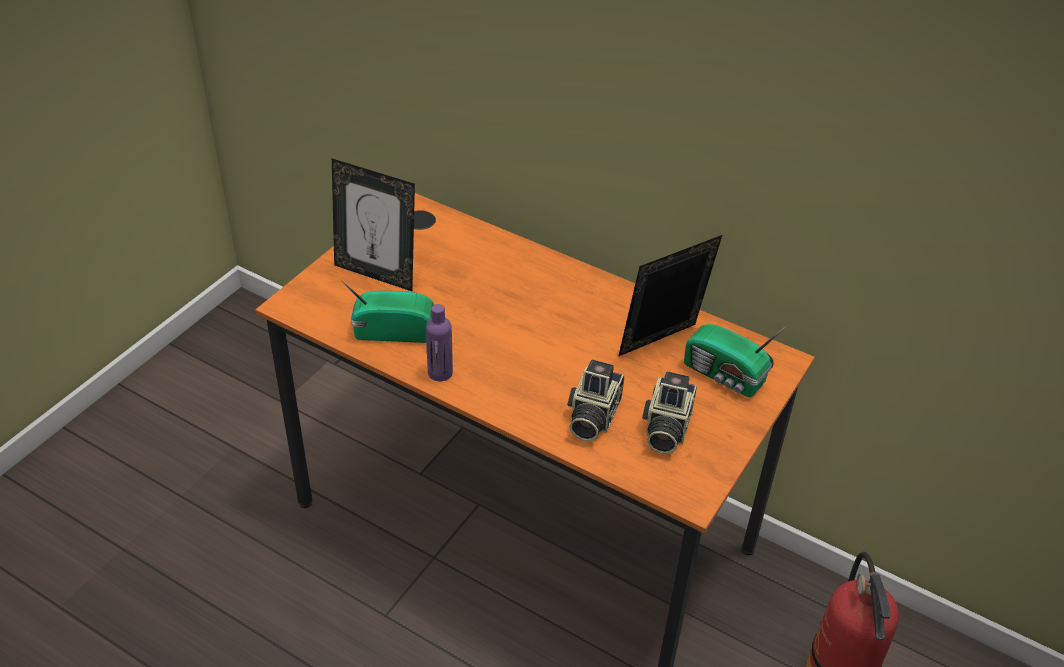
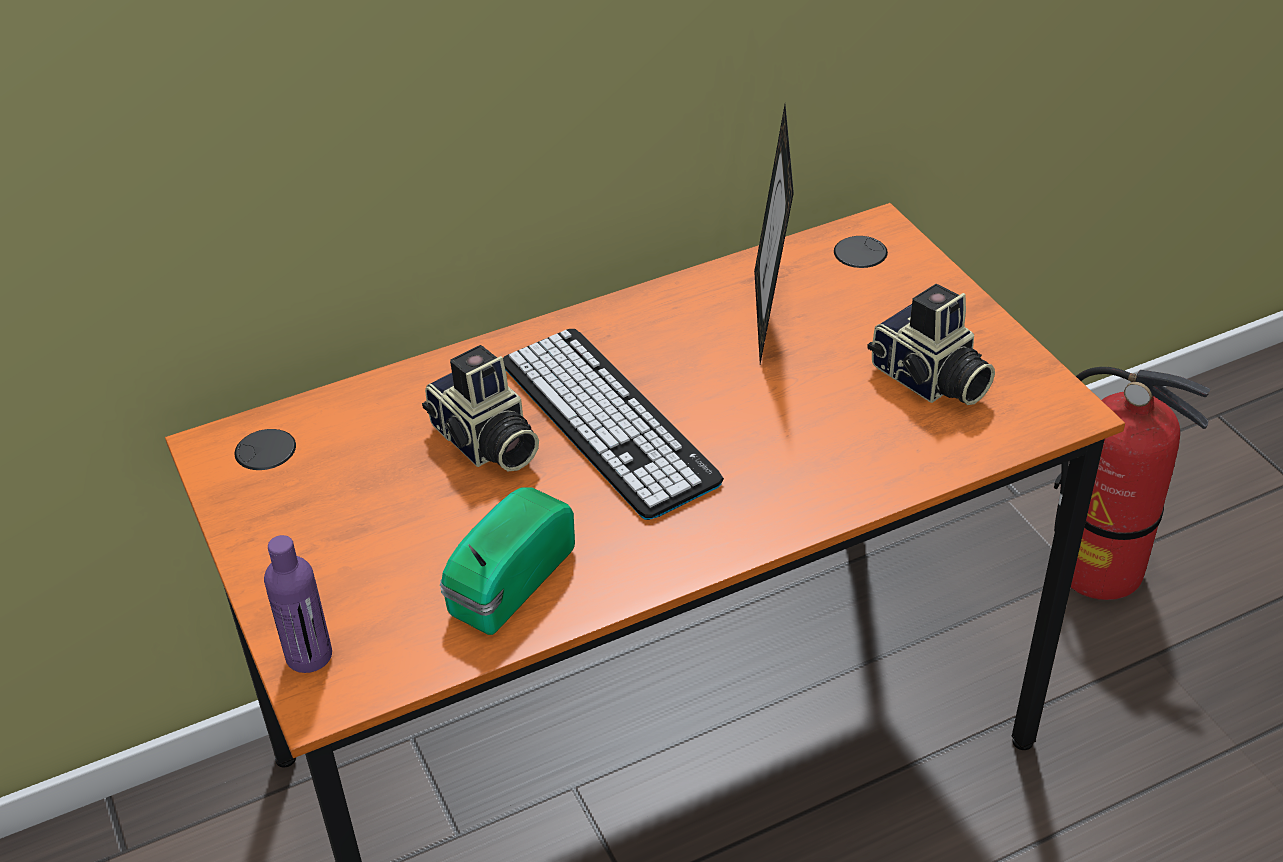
camera: 55 degrees left, 0 degrees up
picture frame [332,159,415,291] -> none
purple bottle [426,304,453,381] -> purple bottle moved to [264,535,332,673]
camera [567,359,625,441] -> camera moved to [422,345,539,471]
radio [684,324,787,397] -> none
none -> keyboard [503,329,724,520]

